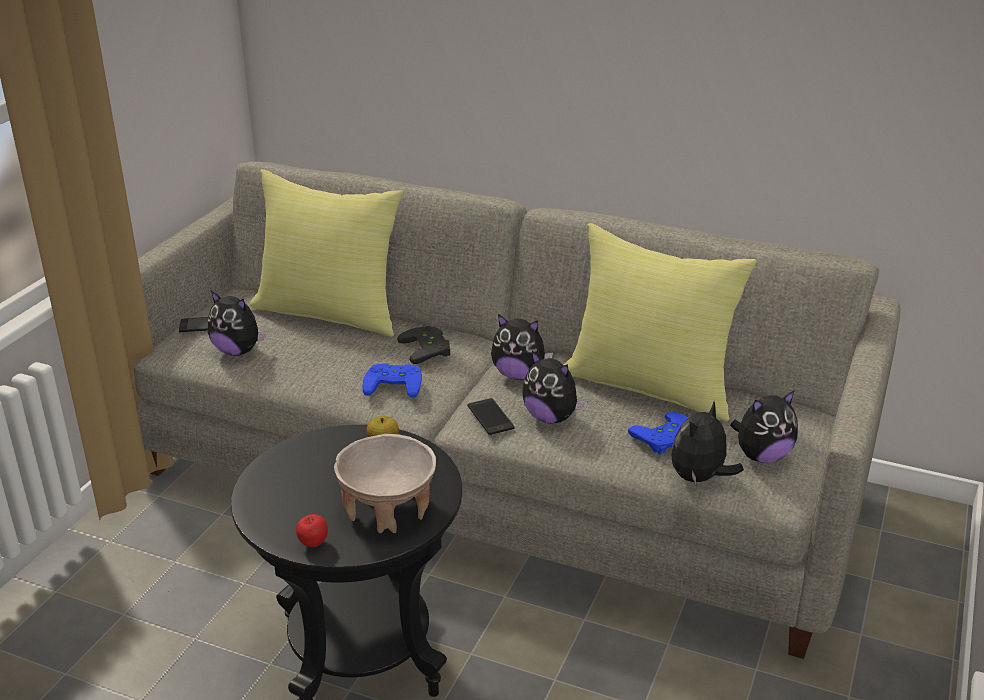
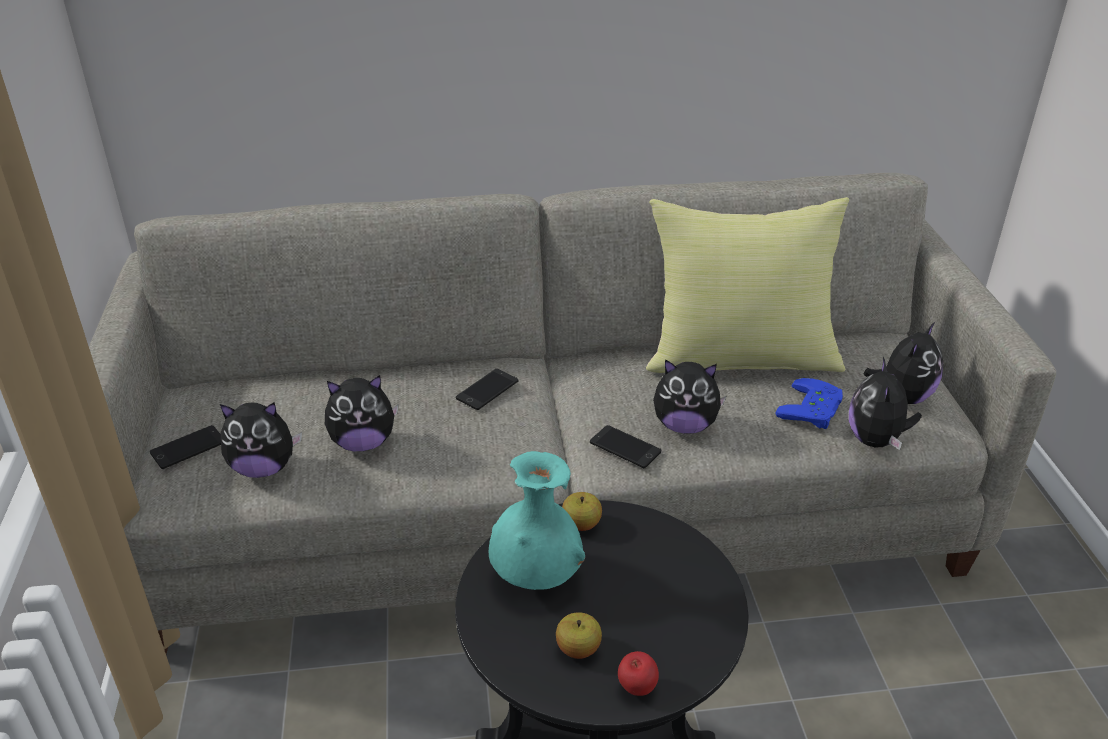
camera: 30 degrees left, 5 degrees up
yellow pillow [249,169,403,337] -> none
beige bowl [334,434,436,533] -> none
blue game controller [362,364,422,398] -> none
black game controller [397,326,450,364] -> phone [456,369,518,410]
plush toy [491,314,553,380] -> plush toy moved to [325,375,399,451]
none -> turquoise vase [489,451,585,590]
none -> apple [556,612,602,659]

